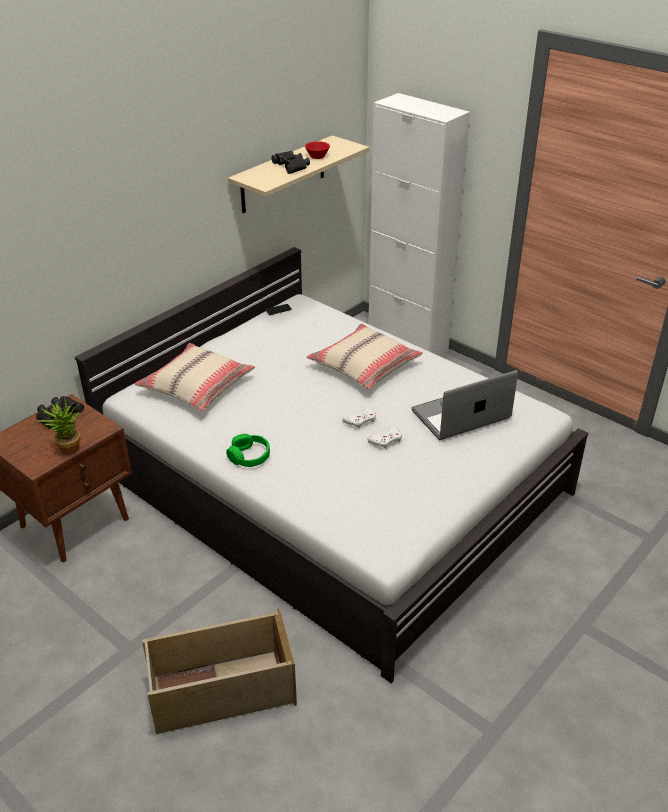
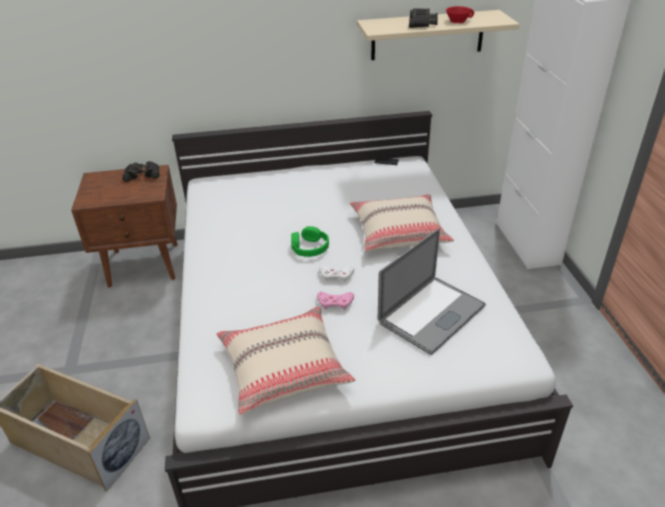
camera: 40 degrees right, 0 degrees up
potted plant [37,397,80,455] -> none
beige pillow [135,343,255,411] -> beige pillow moved to [216,306,355,415]
green headphones [226,434,270,467] -> green headphones moved to [291,226,329,257]
white game controller [367,426,402,449] -> pink game controller [317,292,354,310]
laptop [411,370,518,440] -> laptop turned 120 degrees clockwise [378,228,486,355]

